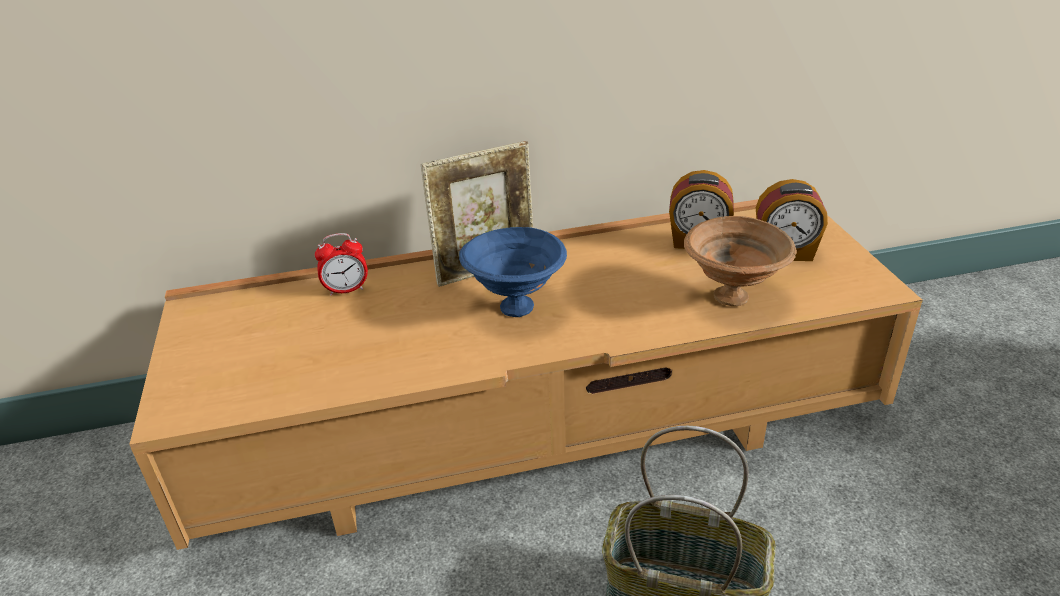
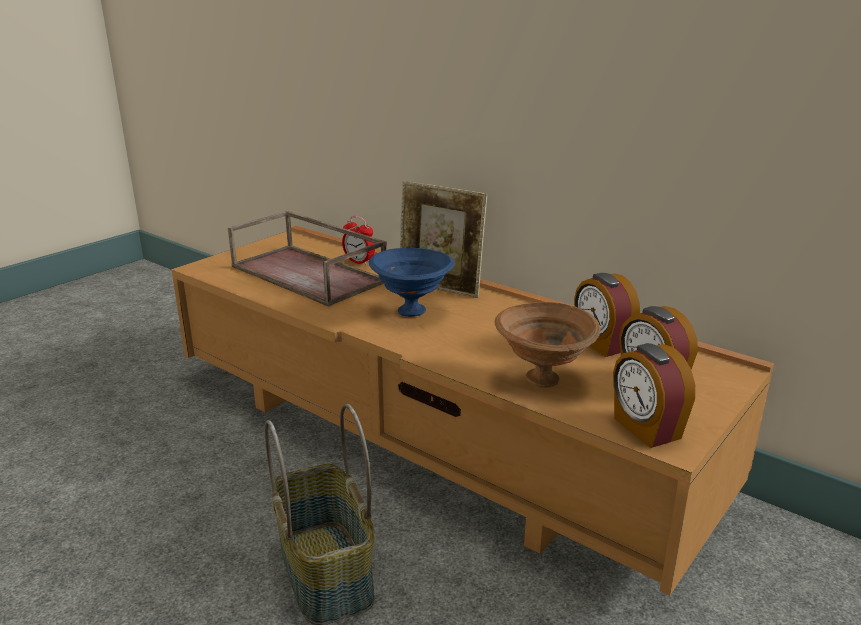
camera: 50 degrees right, 10 degrees down
none -> brown tray [228,211,387,307]
none -> alarm clock [613,343,695,448]

